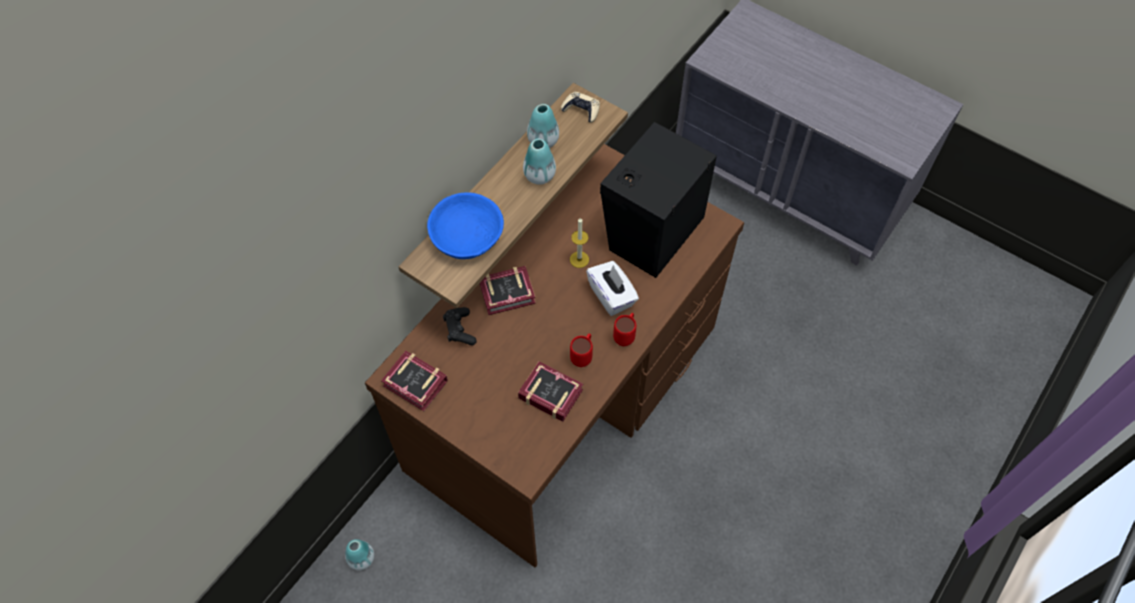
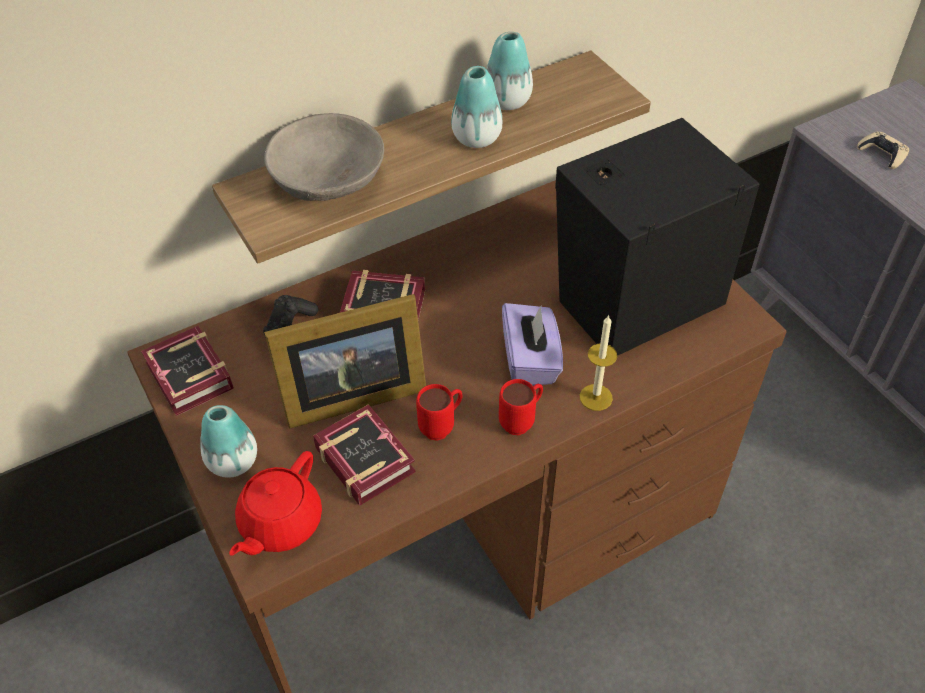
camera: 25 degrees right, 10 degrees down
vase [345,539,374,570] -> vase moved to [200,405,257,478]
blue bowl [427,192,504,259] -> grey bowl [264,113,384,201]
beige game controller [561,92,600,123] -> beige game controller moved to [857,132,909,169]
candle [570,217,589,268] -> candle moved to [580,315,617,411]
white tissue box [586,261,639,316] -> purple tissue box [502,303,563,386]
none -> red teapot [229,451,322,555]
none -> picture frame [264,294,426,429]

